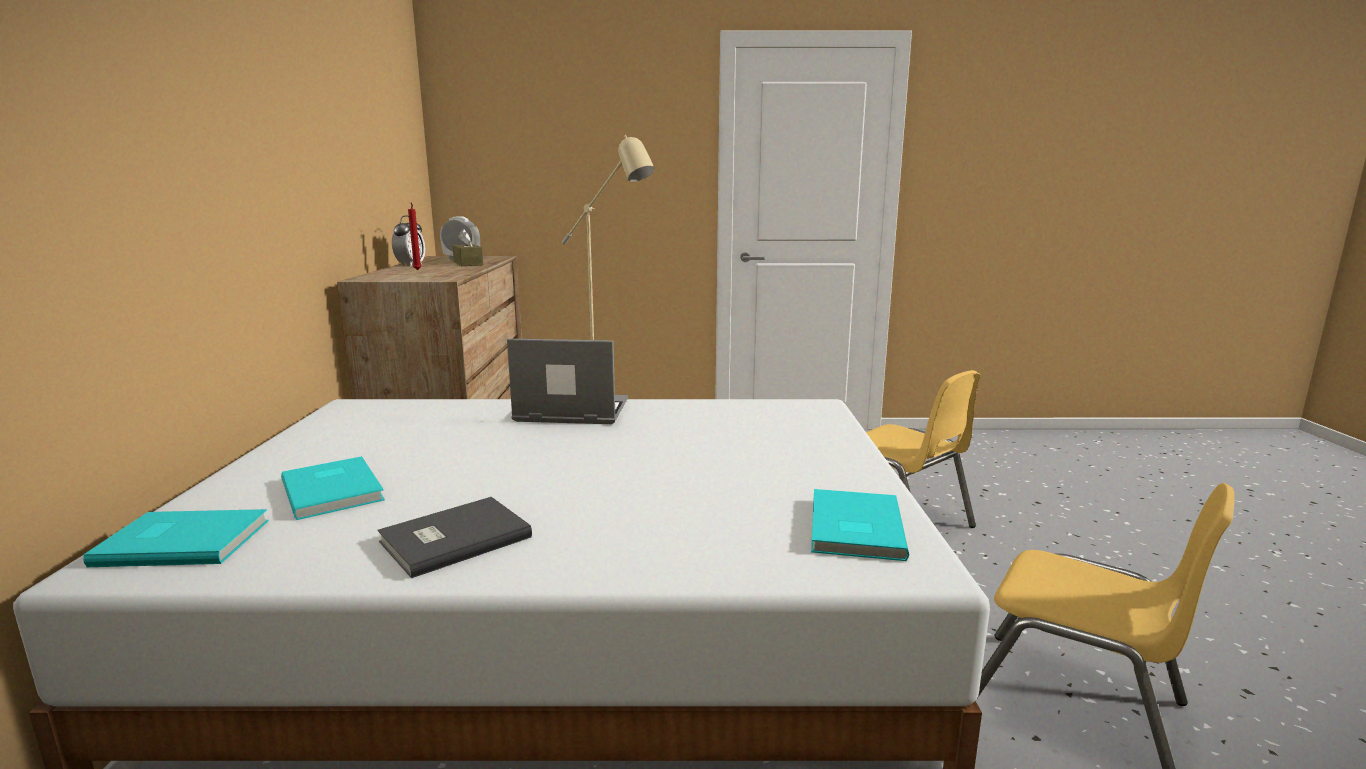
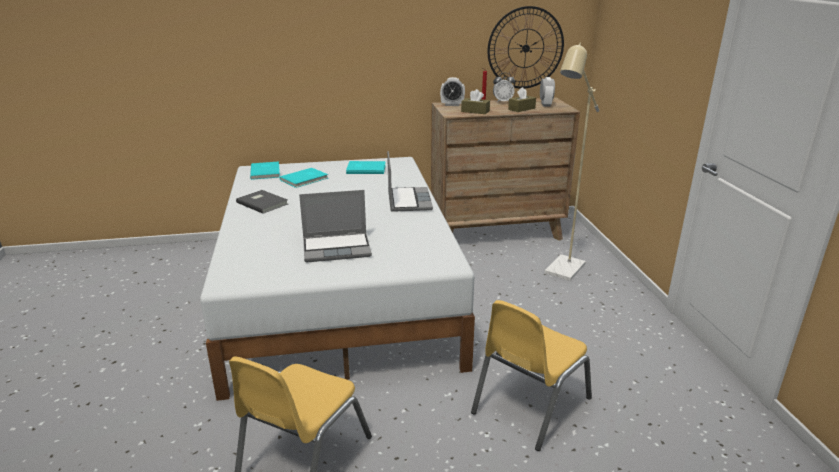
camera: 80 degrees right, 10 degrees up
turquoise book [811,489,909,561] -> turquoise book moved to [346,161,386,174]
none -> laptop [299,190,372,262]
none -> alarm clock [440,77,465,106]
none -> brown tissue box [461,89,490,114]
none -> wall clock [488,6,564,89]

